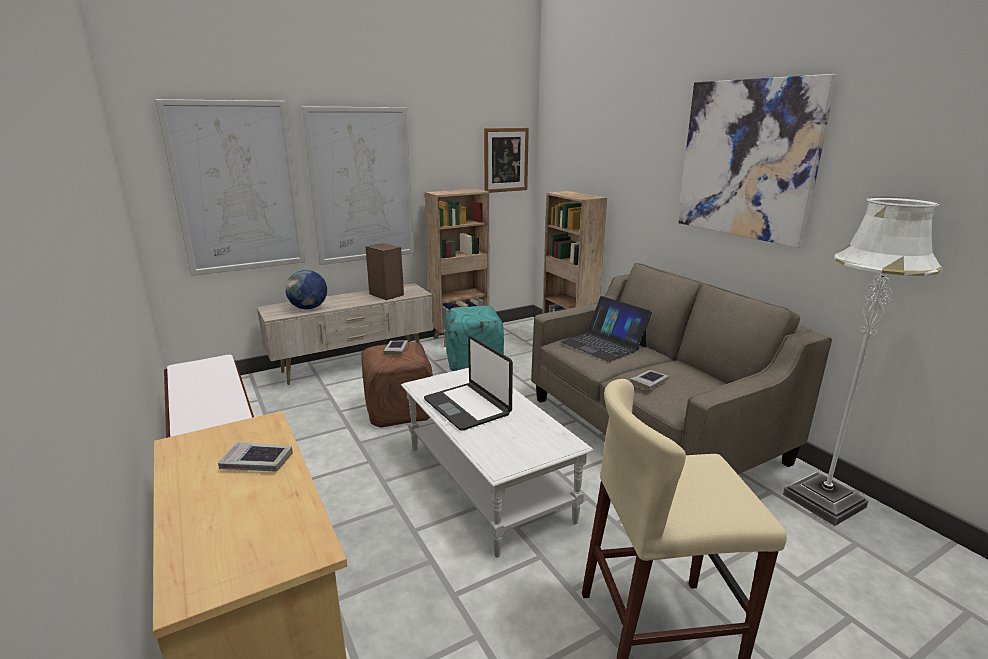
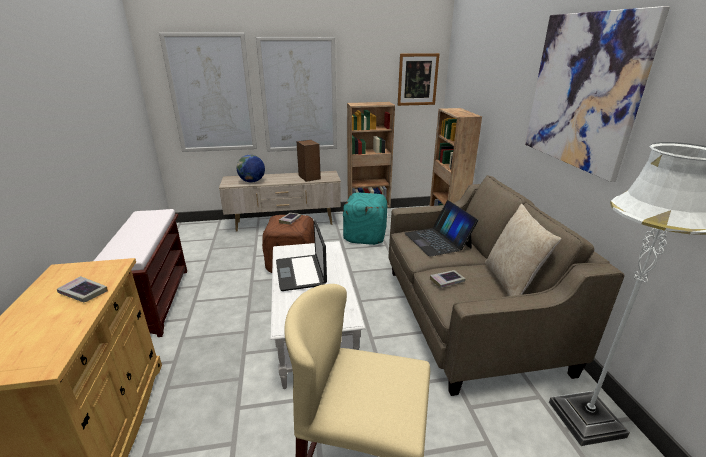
camera: 20 degrees right, 5 degrees up
none -> beige pillow [485,204,561,296]

